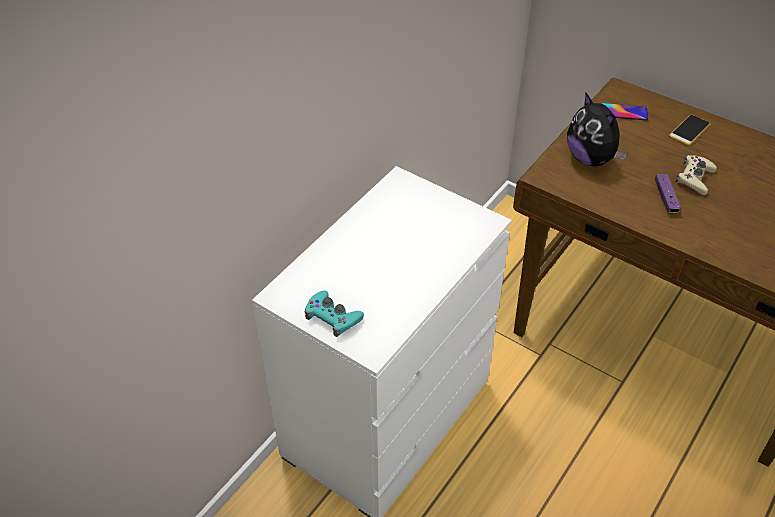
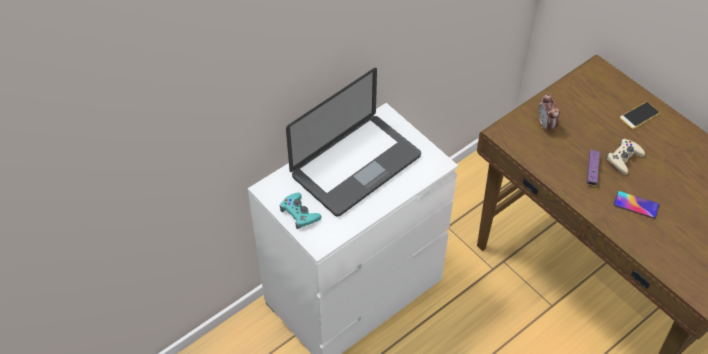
camera: 15 degrees right, 5 degrees up
plush toy [567,93,627,167] -> alarm clock [538,93,560,132]
phone [602,103,648,120] -> phone moved to [614,191,659,219]
none -> laptop [286,68,421,217]

